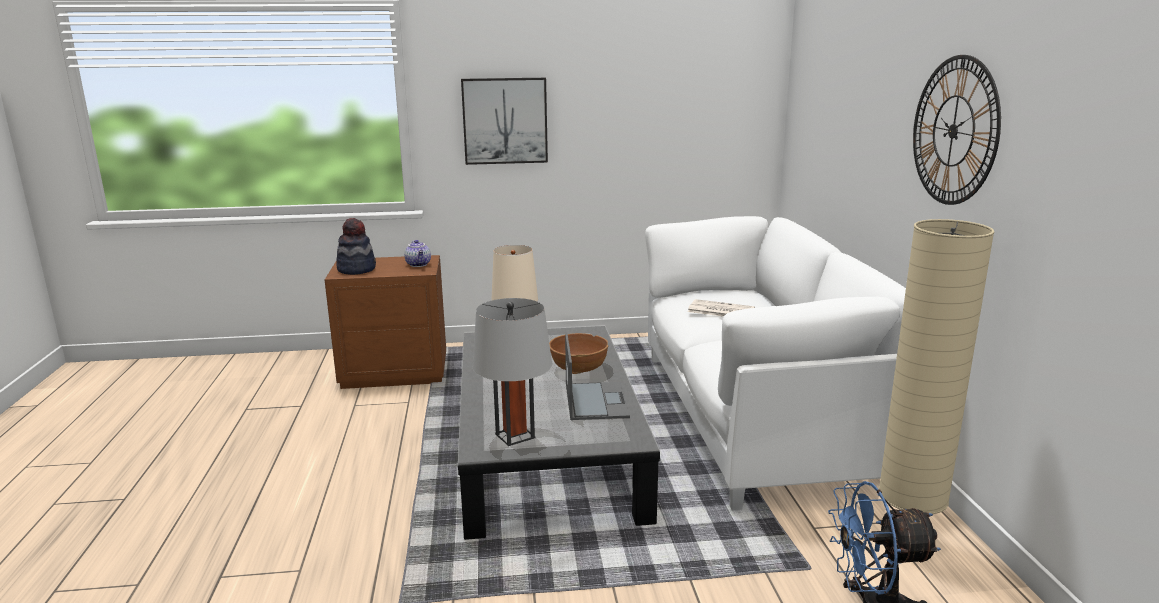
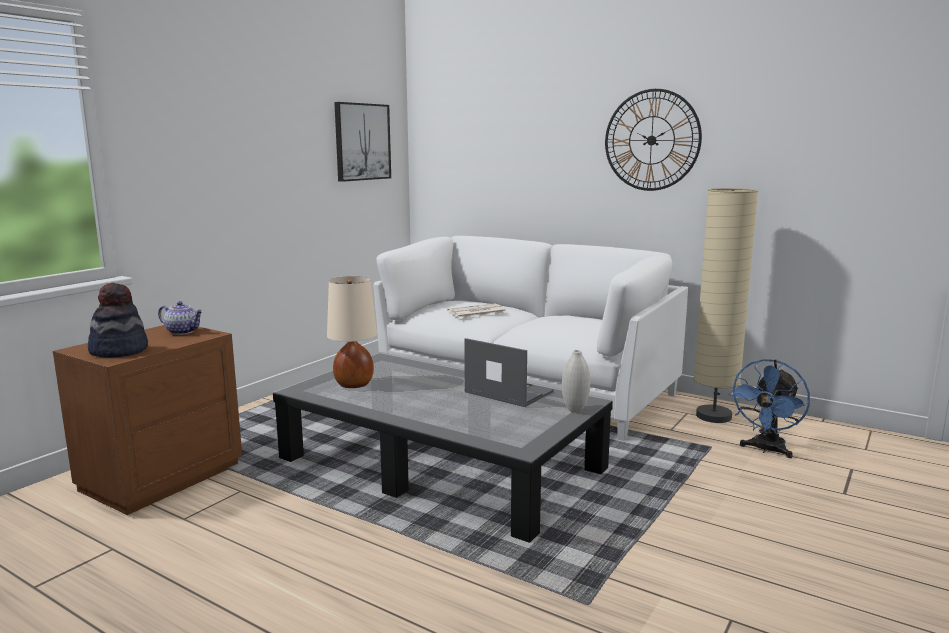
camera: 50 degrees left, 5 degrees down
picture [461,78,548,165] -> picture moved to [334,102,391,182]
grey table lamp [472,298,552,446] -> none
brown bowl [549,333,608,374] -> none
none -> white vase [562,350,590,413]

